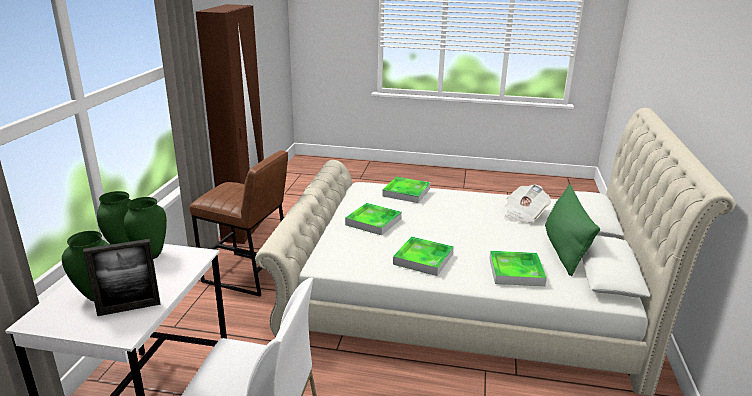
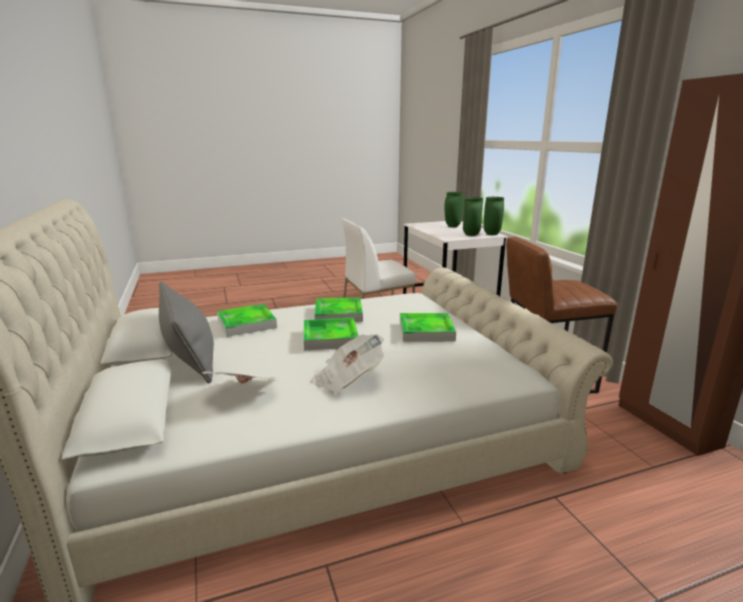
camera: 150 degrees right, 5 degrees down
picture frame [83,239,160,316] -> none
tray [382,177,430,203] -> tray moved to [304,317,358,351]
green pillow [545,184,600,276] -> grey pillow [159,281,214,384]
none -> newspaper [311,334,384,393]

